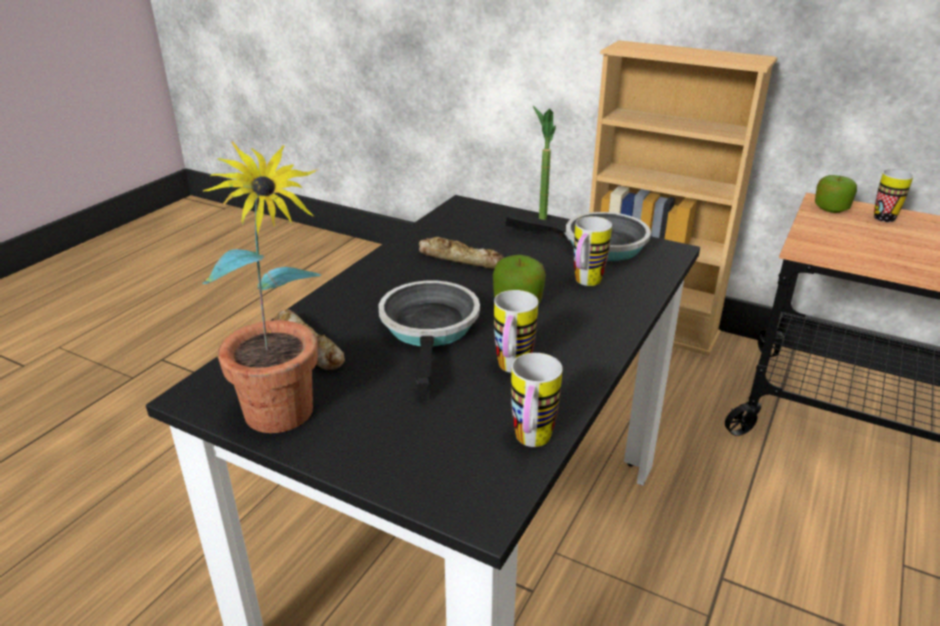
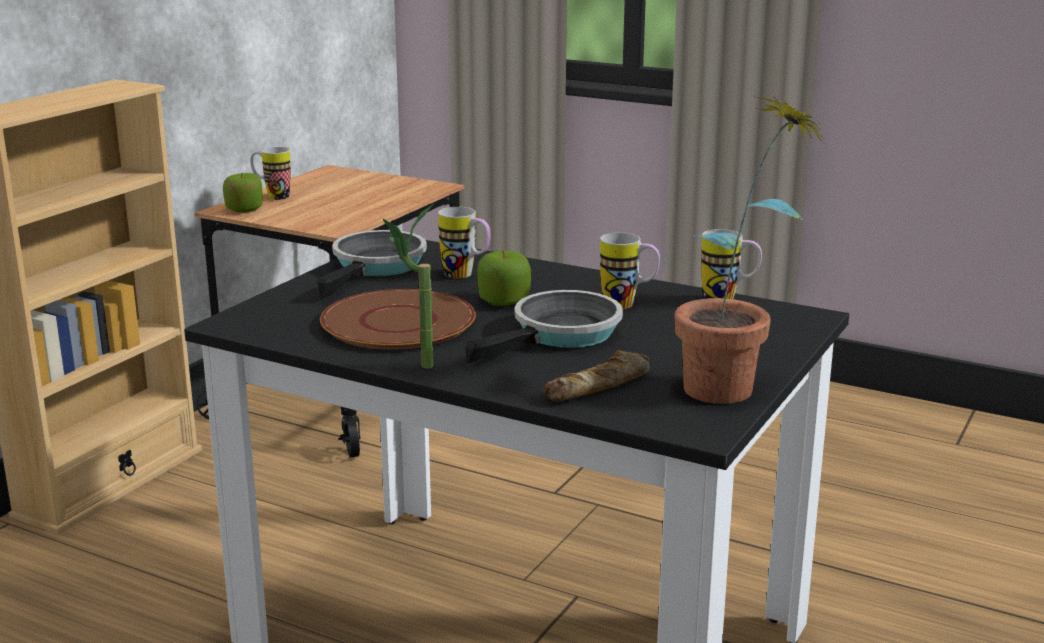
camera: 90 degrees left, 10 degrees down
frying pan [379,281,480,398] -> frying pan turned 135 degrees clockwise [465,290,623,363]
bread [419,237,504,269] -> brown plate [320,289,476,350]
potted plant [533,106,556,220] -> potted plant moved to [383,204,433,369]

